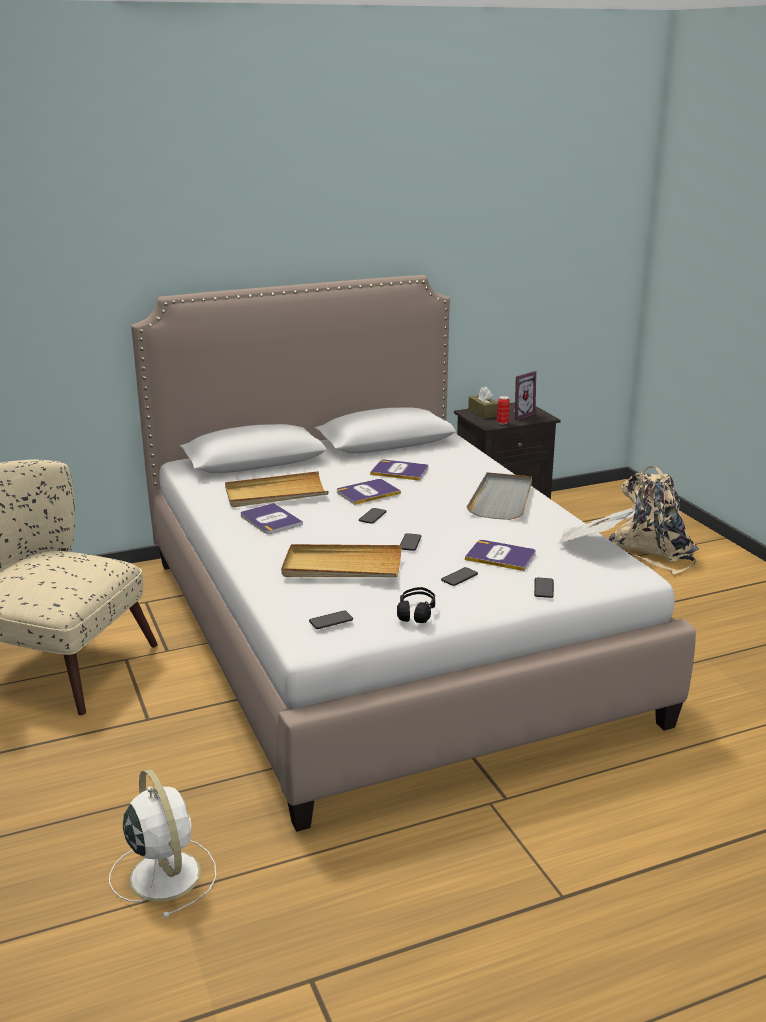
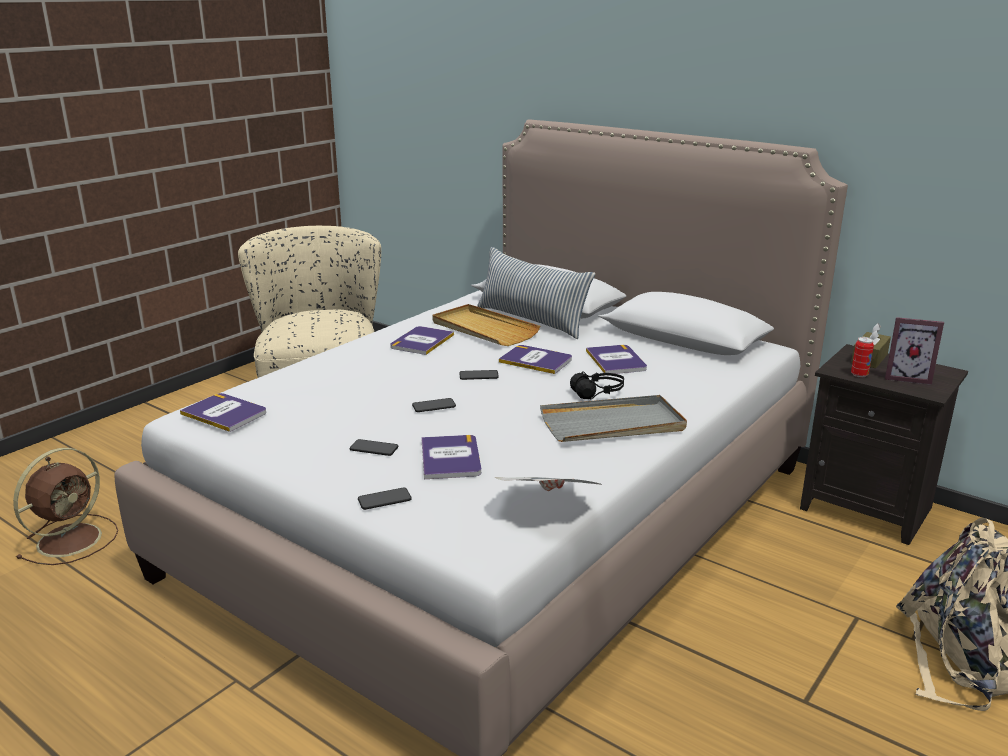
camera: 60 degrees right, 0 degrees up
white fan [109,769,216,918] -> brown fan [13,448,118,565]
beige tray [281,544,402,577] -> none
phone [309,610,353,629] -> book [180,393,266,432]
black headphones [397,587,435,623] -> black headphones moved to [570,371,624,400]
none -> pillow [477,247,595,339]

